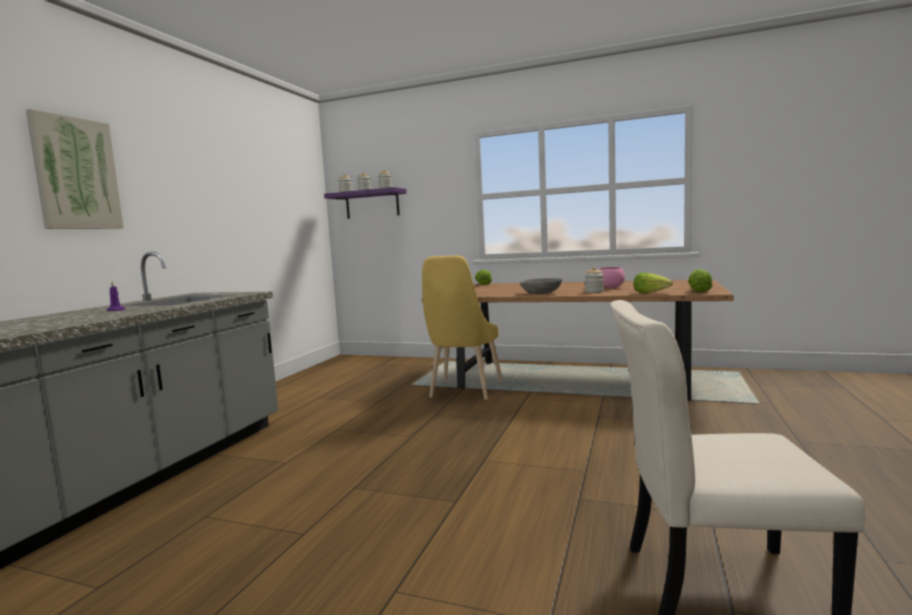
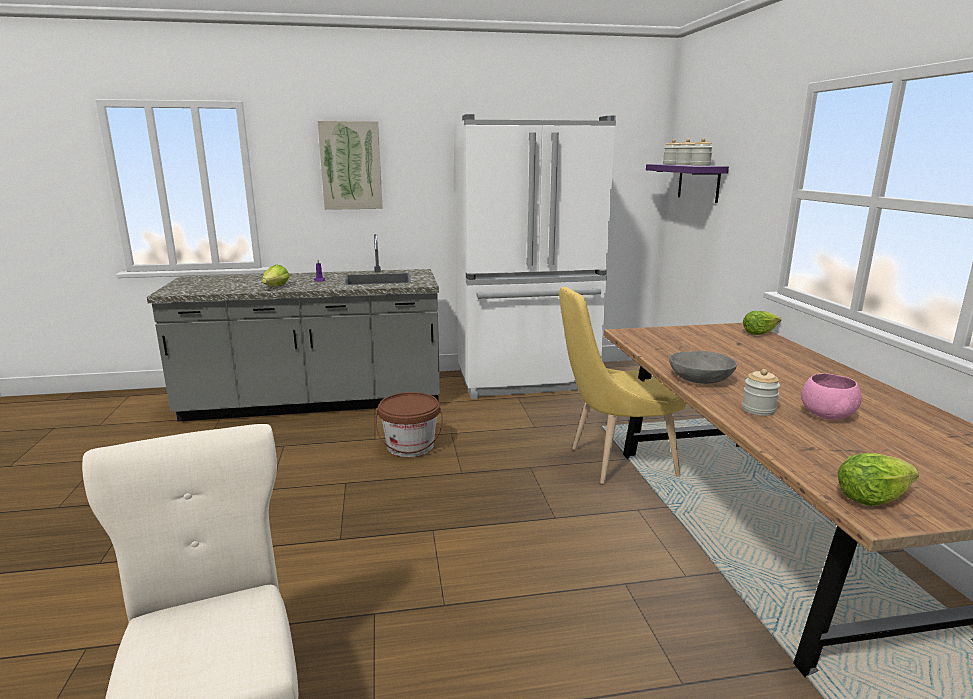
camera: 60 degrees right, 10 degrees up
lettuce [634,273,673,293] -> lettuce moved to [262,265,290,286]
none -> brown bucket [375,392,443,457]
none -> white fridge [454,114,616,399]

